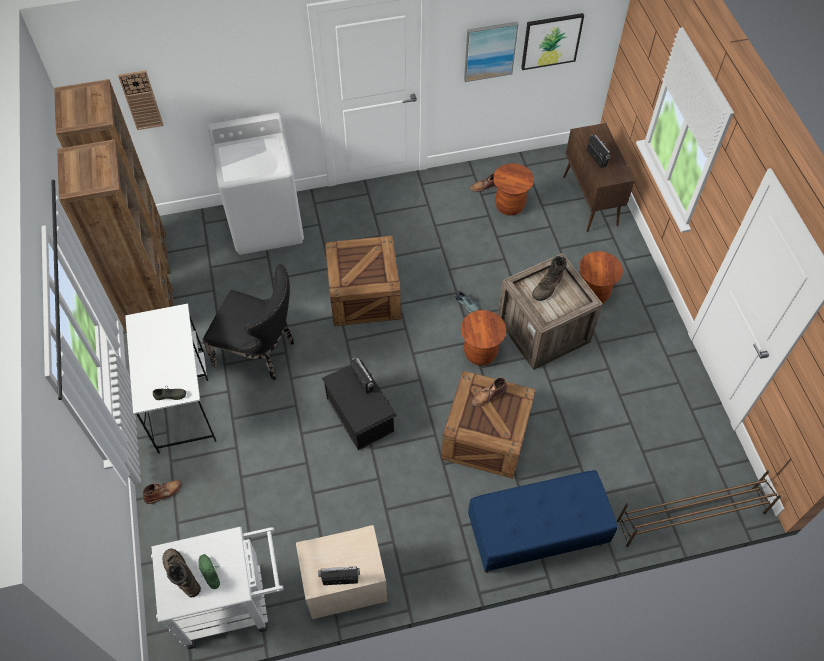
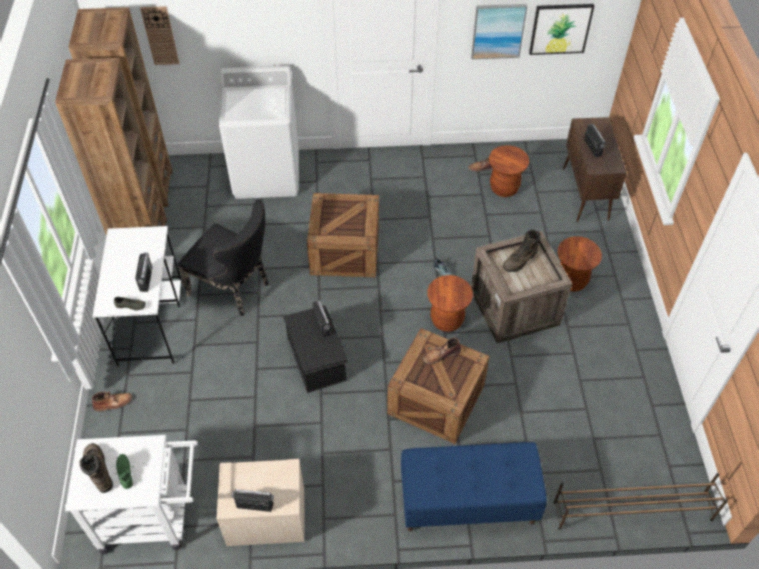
camera: 10 degrees right, 5 degrees down
none -> radio [135,253,152,292]

